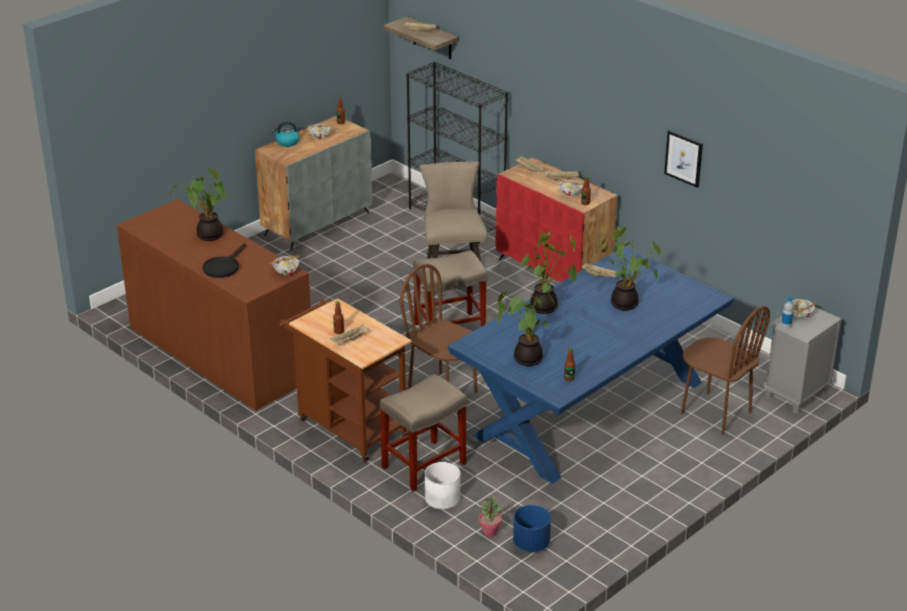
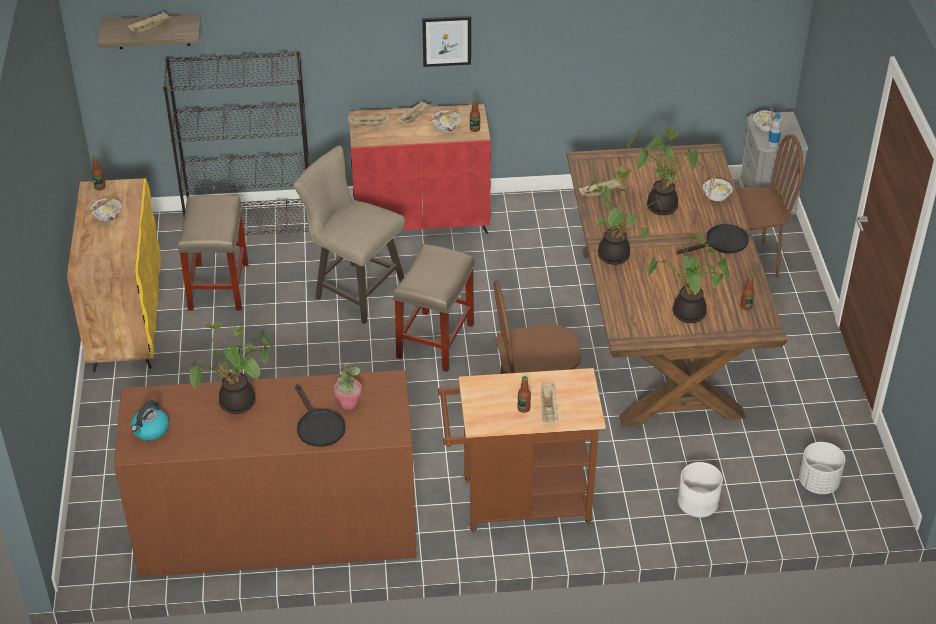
camera: 50 degrees left, 10 degrees up
grey cabinet [255,116,373,250] -> yellow cabinet [67,178,161,372]
bowl [269,255,299,275] -> bowl moved to [703,175,733,201]
kettle [272,121,300,147] -> kettle moved to [131,400,169,441]
beige stool [380,374,467,492] -> beige stool moved to [178,195,248,311]
blue dining table [448,247,734,484] -> brown dining table [566,144,787,427]
potted plant [479,496,502,537] -> potted plant moved to [334,362,362,410]
blue planter [513,505,551,552] -> white planter [799,442,845,494]
picture [664,130,703,188] -> picture moved to [422,16,471,67]
none -> black frying pan [676,224,749,254]

